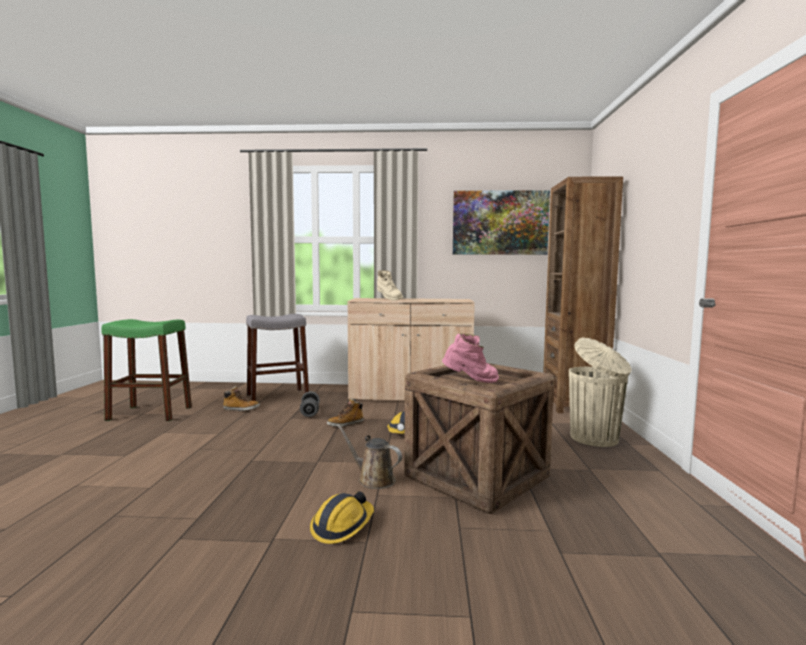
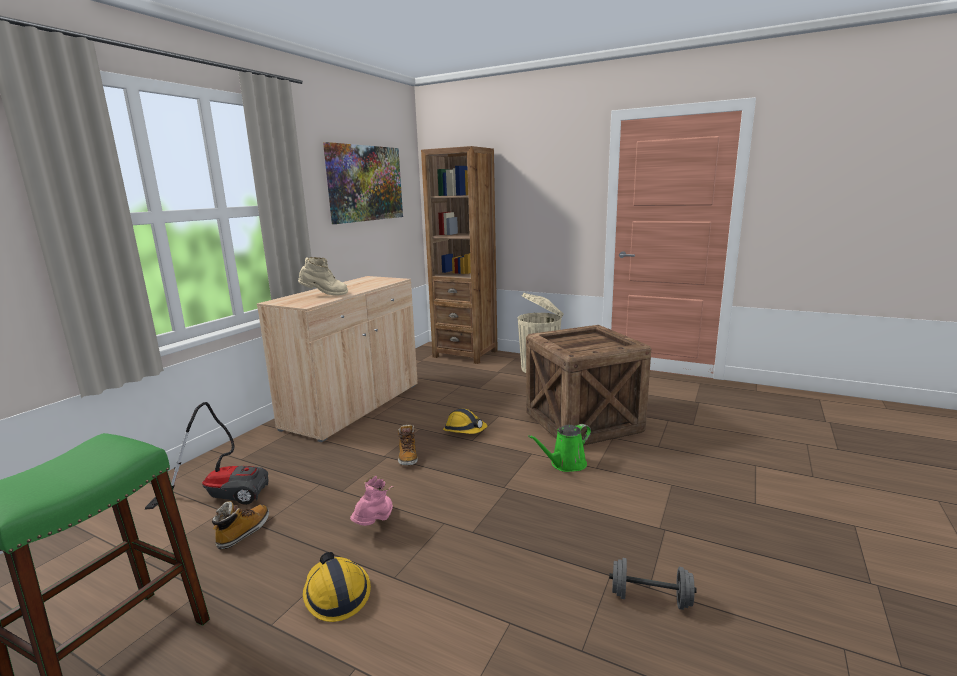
camera: 65 degrees left, 10 degrees up
grey stool [246,314,309,401] -> vacuum cleaner [145,402,269,510]
grey dumbbell [300,391,320,417] -> grey dumbbell moved to [609,558,697,610]
hard hat [310,491,374,544] -> hard hat moved to [303,552,371,622]
brown watering can [337,424,402,489] -> green watering can [528,424,591,472]
pink boot [442,334,499,383] -> pink boot moved to [350,476,394,526]

